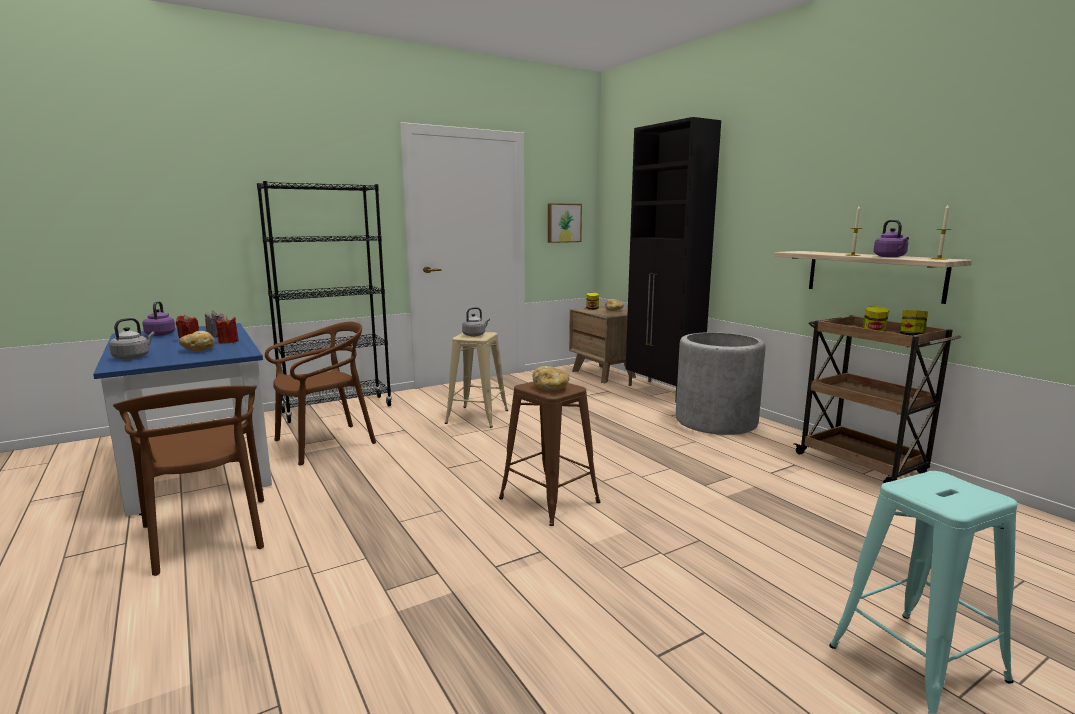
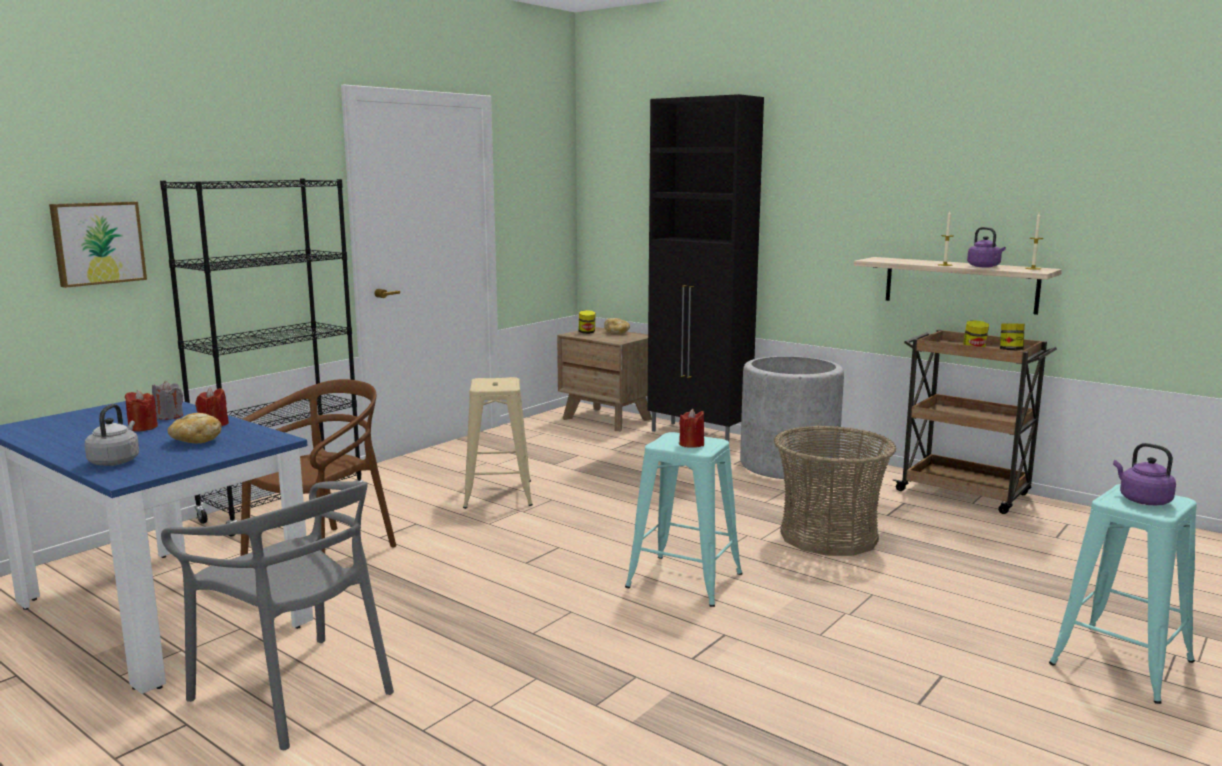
camera: 20 degrees left, 0 degrees up
brown chair [113,385,264,576] -> grey chair [161,481,394,750]
purple kettle [143,301,175,336] -> purple kettle moved to [1113,443,1176,505]
grey kettle [462,307,490,336] -> none
brown stool [499,381,601,526] -> turquoise stool [625,432,743,607]
bread [533,366,569,390] -> red candle [679,409,704,448]
picture [548,203,582,243] -> picture moved to [49,202,147,288]
none -> basket [774,425,896,556]

